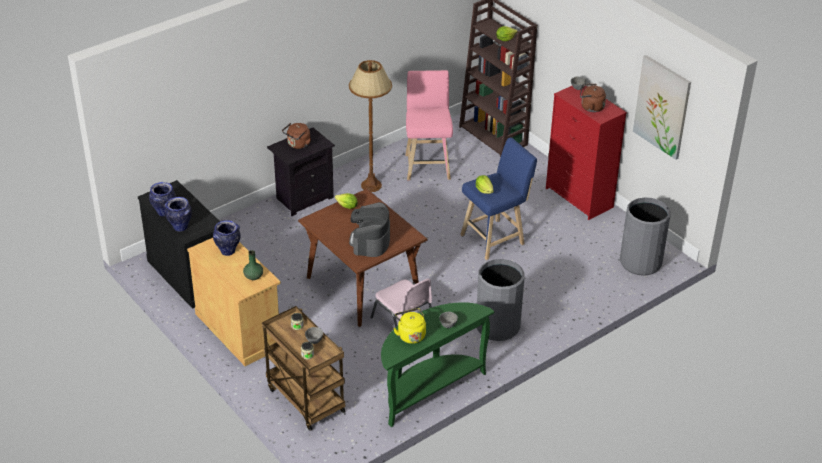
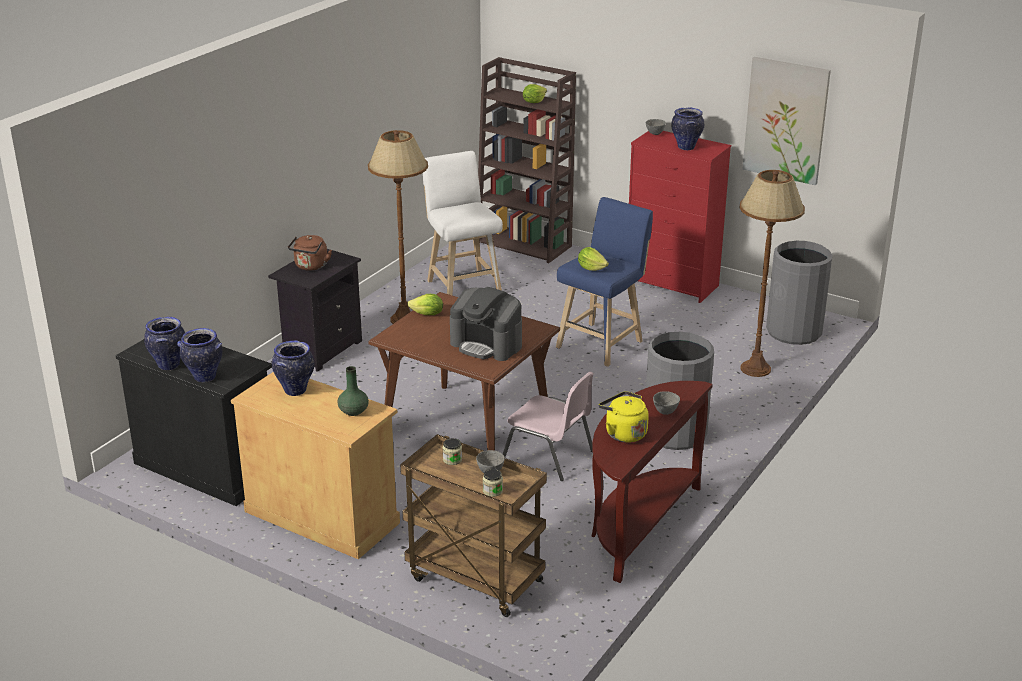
camera: 20 degrees left, 10 degrees down
coffee machine [349,202,390,257] -> coffee machine turned 45 degrees counterclockwise [450,287,522,361]
green console table [381,302,495,427] -> brown console table [591,381,713,583]
pink stool [405,70,453,181] -> white stool [423,151,503,295]
brown kettle [580,84,606,112] -> vase [671,107,704,150]
none -> brown floor lamp [739,170,805,377]

